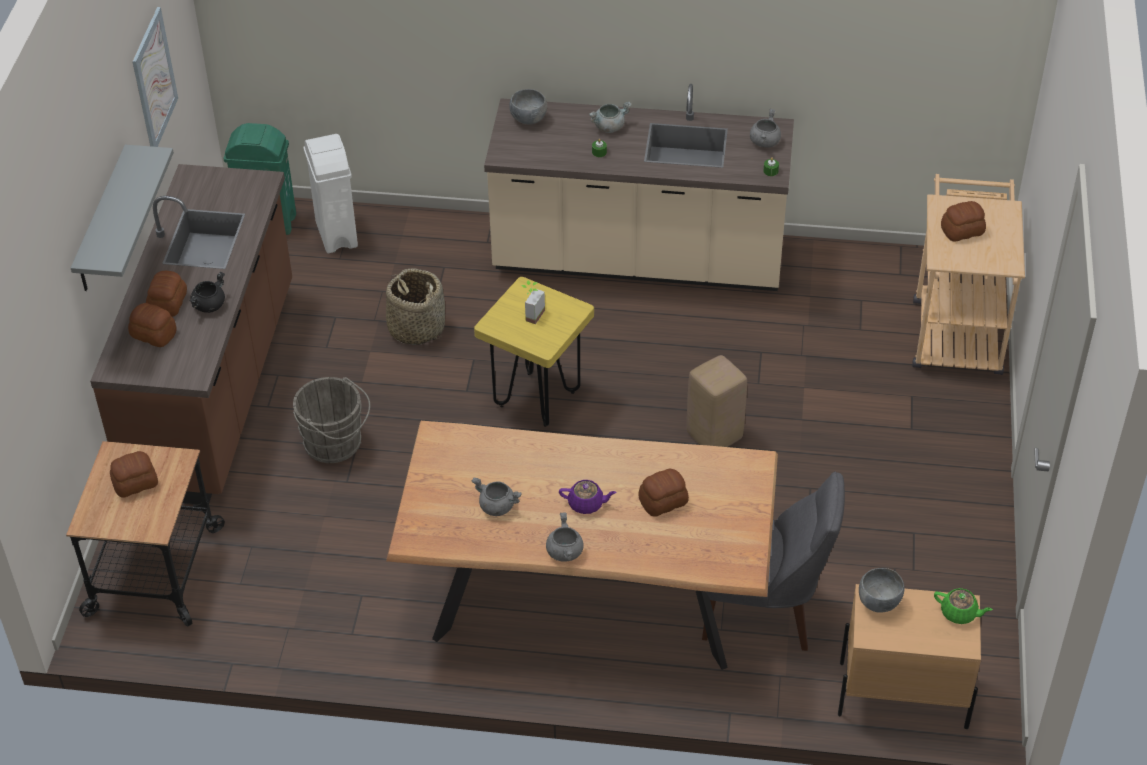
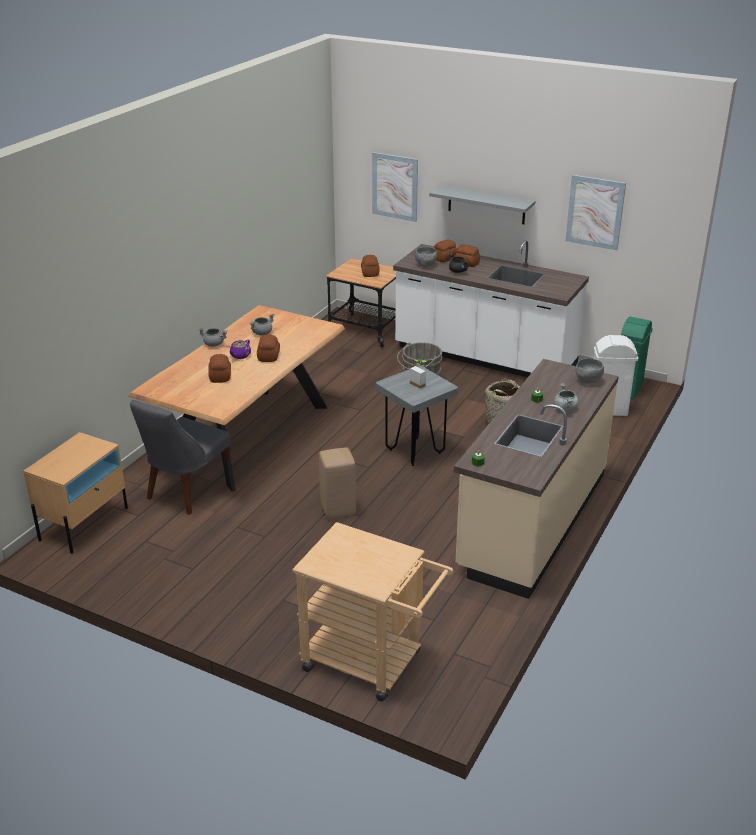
camera: 110 degrees right, 15 degrees down
brown counter [90,164,292,504] -> white counter [393,240,589,378]
yellow stool [474,277,594,427] -> grey stool [376,366,458,466]
grey cooking pot [750,109,781,148] -> none
grey bowl [859,568,905,613] -> grey bowl moved to [415,247,437,267]
green teapot [934,588,993,624] -> none
bread [941,201,986,241] -> bread moved to [257,335,280,362]
none -> picture [372,152,418,222]

